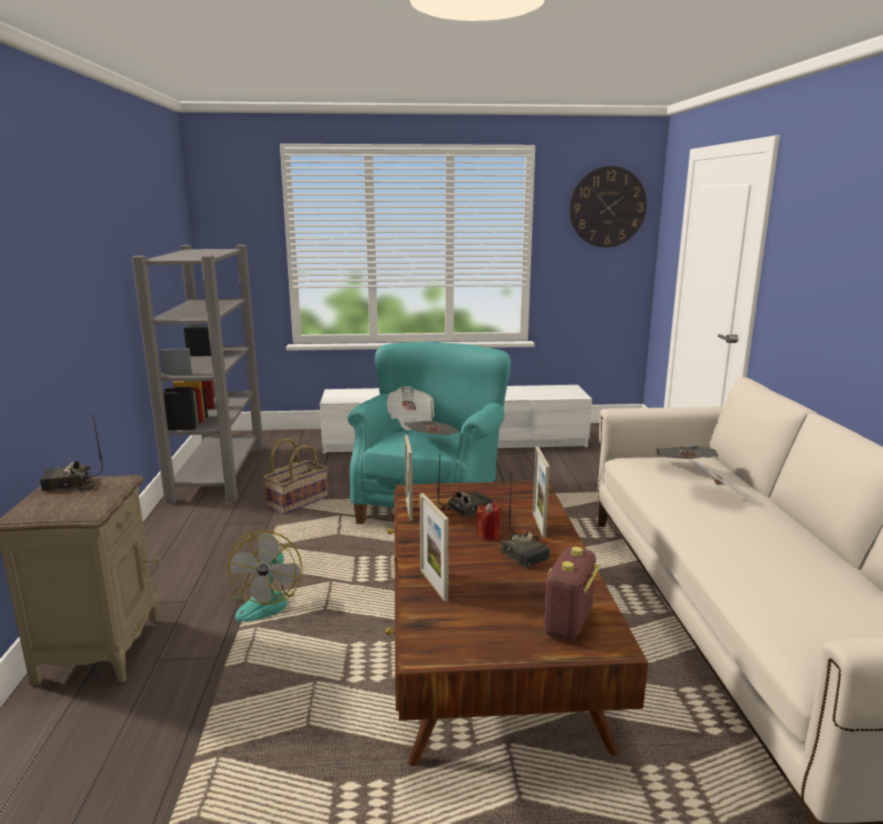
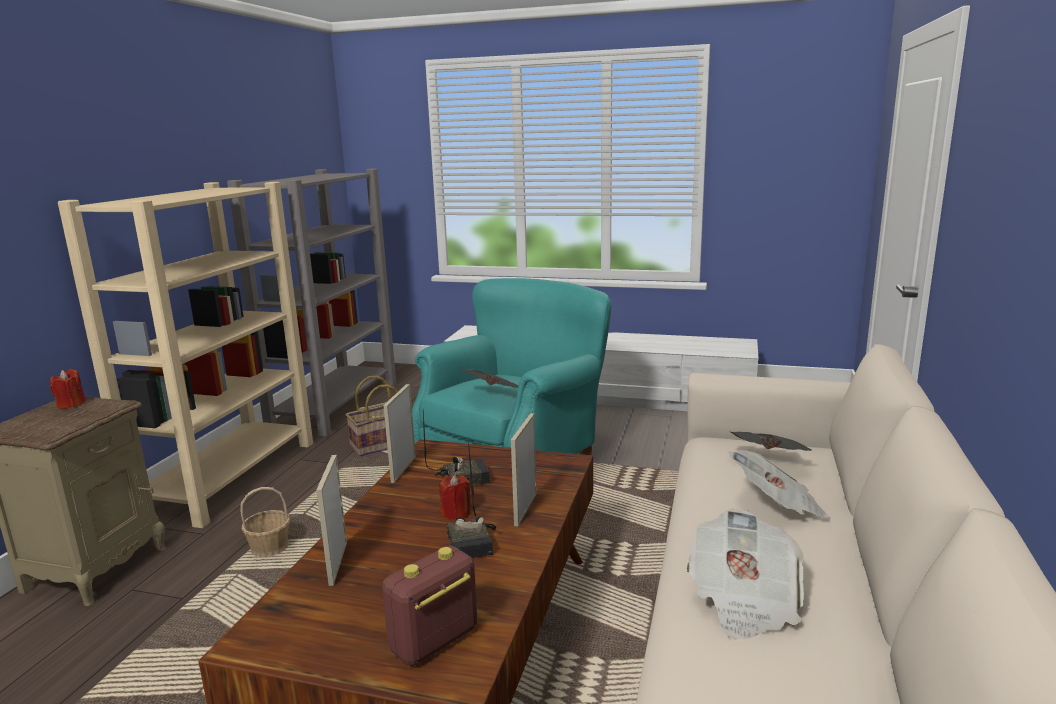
camera: 20 degrees right, 0 degrees up
radio [40,413,103,491] -> red candle [50,369,85,409]
fan [228,530,303,622] -> basket [240,487,290,557]
newspaper [386,386,434,430] -> newspaper moved to [686,509,804,640]
wall clock [569,166,647,248] -> none
none -> beige bookcase [58,182,313,528]

